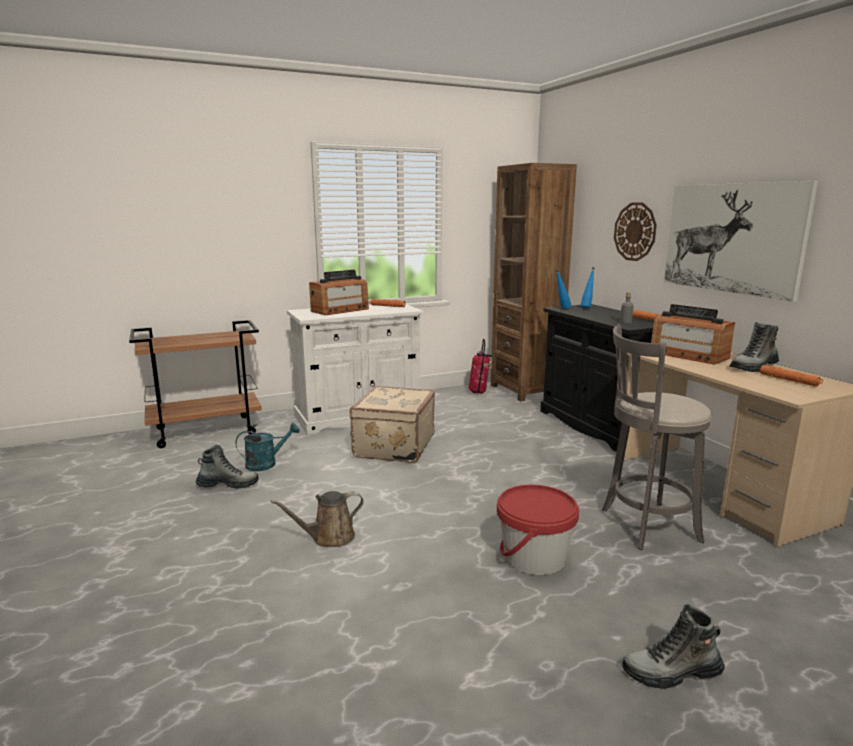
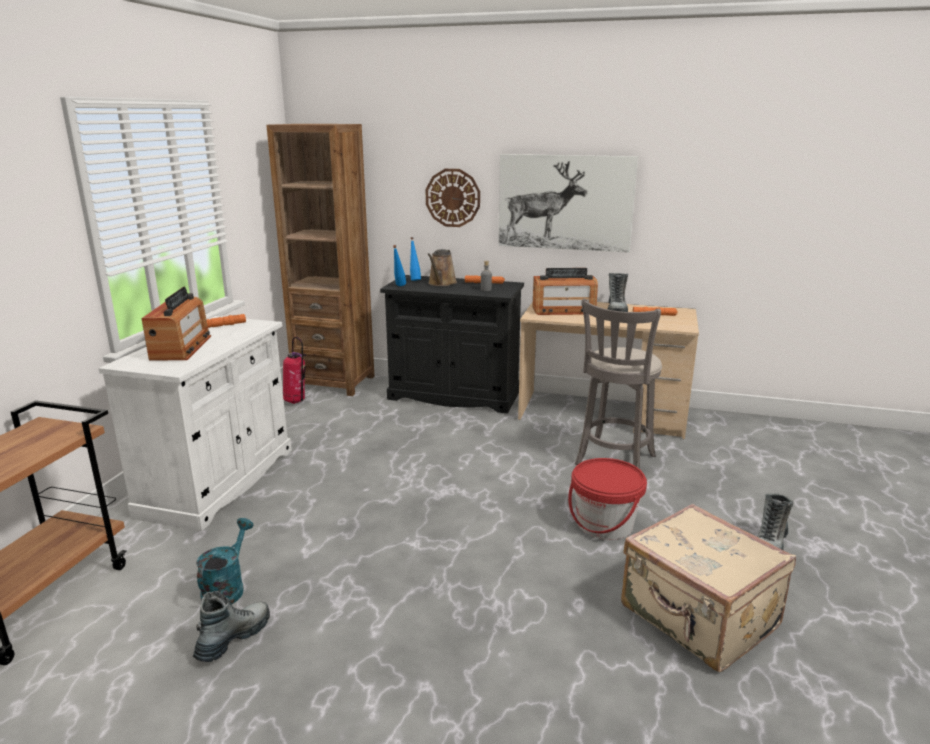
camera: 50 degrees left, 5 degrees up
brown watering can [270,491,364,547] -> brown watering can moved to [428,249,457,286]
beige suitcase [350,386,435,463] -> beige suitcase moved to [621,504,796,672]

